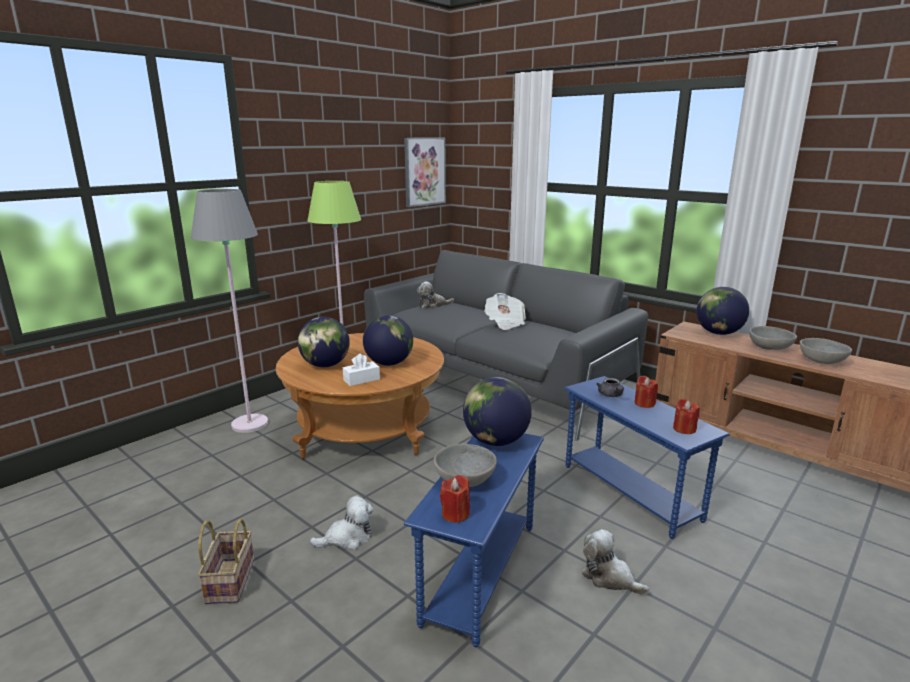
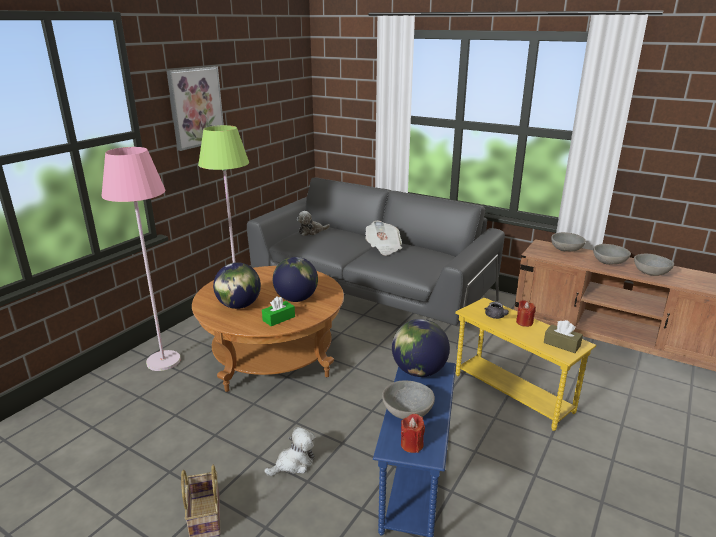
camera: 10 degrees left, 5 degrees up
grey floor lamp [191,189,268,433] -> pink floor lamp [102,147,181,371]
white tissue box [343,353,380,386] -> green tissue box [262,296,295,326]
picture [404,138,446,207] -> picture moved to [167,66,224,151]
blue side table [564,376,730,539] -> yellow side table [455,298,596,431]
plush toy [582,529,650,595] -> none
red candle [673,398,700,434] -> brown tissue box [544,320,583,353]
globe [696,287,749,335] -> grey bowl [551,232,586,252]

